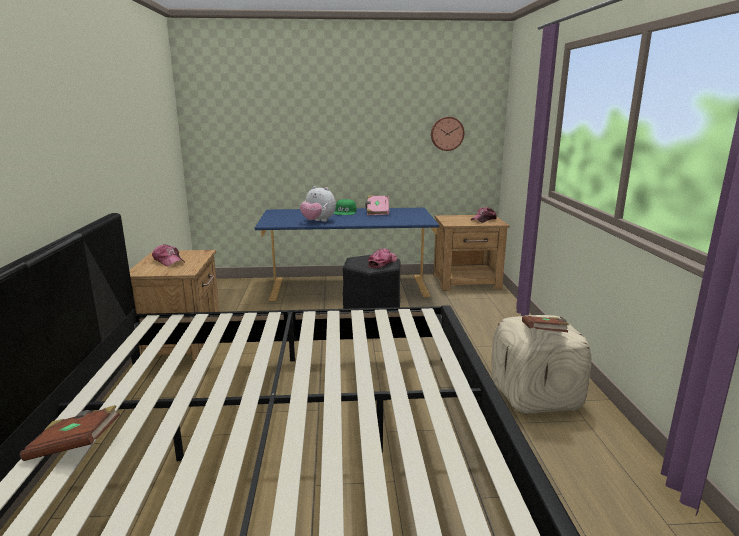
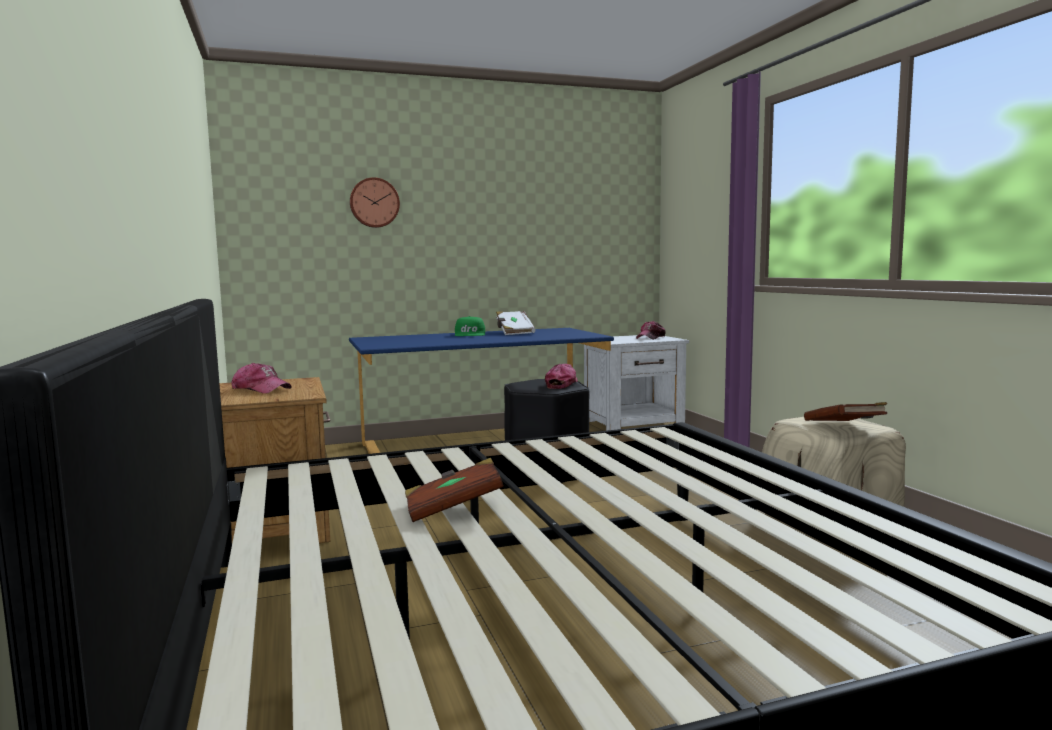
camera: 15 degrees left, 10 degrees down
brown book [19,405,120,461] -> brown book moved to [405,458,504,522]
plush toy [300,186,336,222] -> none
pink book [366,195,389,215] -> white book [496,311,535,335]
wall clock [431,117,464,151] -> wall clock moved to [350,177,400,228]
brown nightstand [434,215,510,291] -> white nightstand [584,335,689,431]

